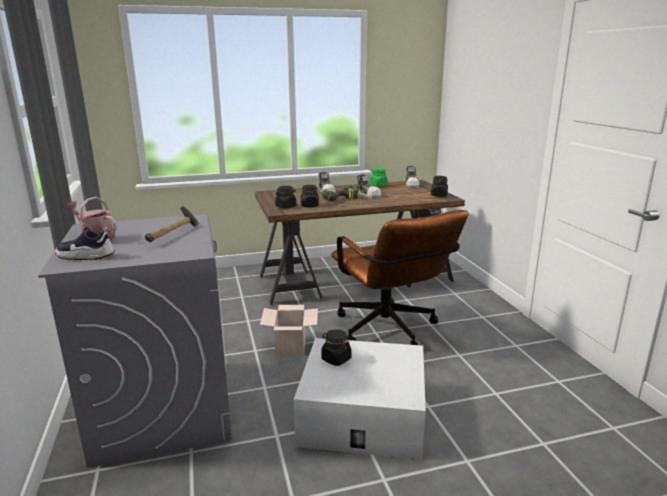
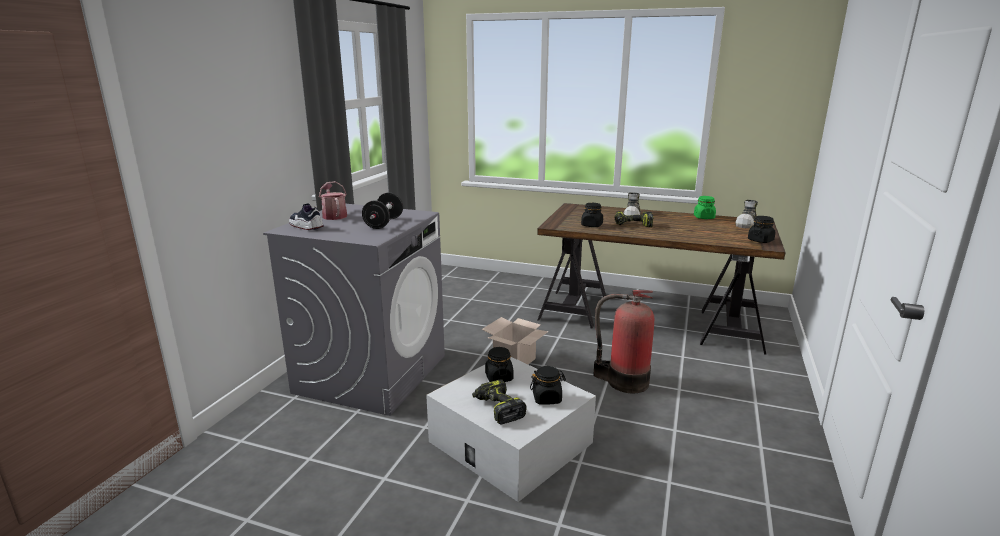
camera: 35 degrees right, 0 degrees up
hammer [145,206,199,242] -> black dumbbell [362,192,403,229]
black jar [275,186,297,209] -> black jar moved to [530,366,566,405]
brown office chair [331,210,468,345] -> fire extinguisher [593,290,654,393]
shoe [357,175,381,199] -> none
none -> power drill [472,379,527,424]

